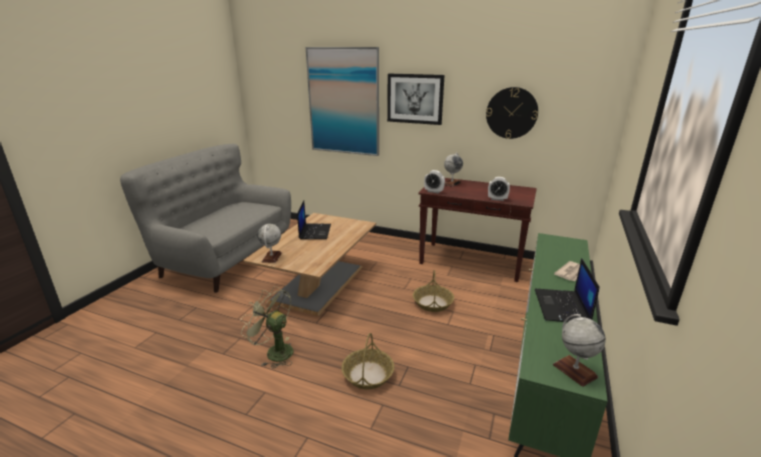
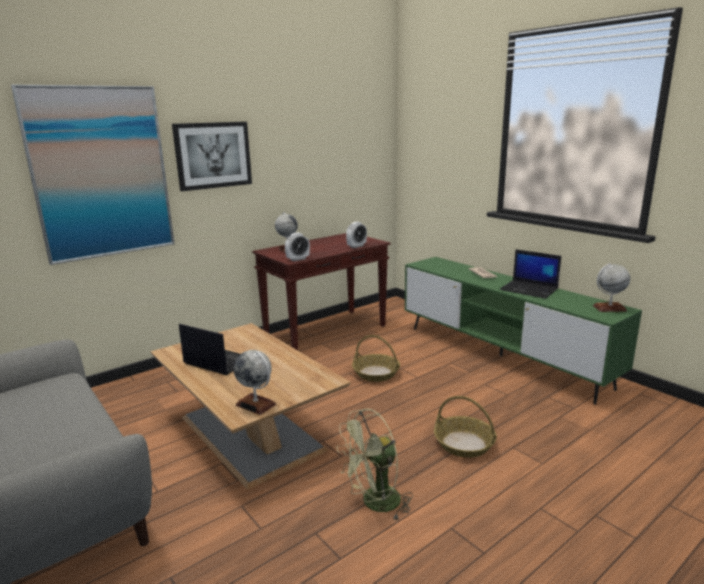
camera: 60 degrees left, 5 degrees down
wall clock [486,87,538,139] -> none

